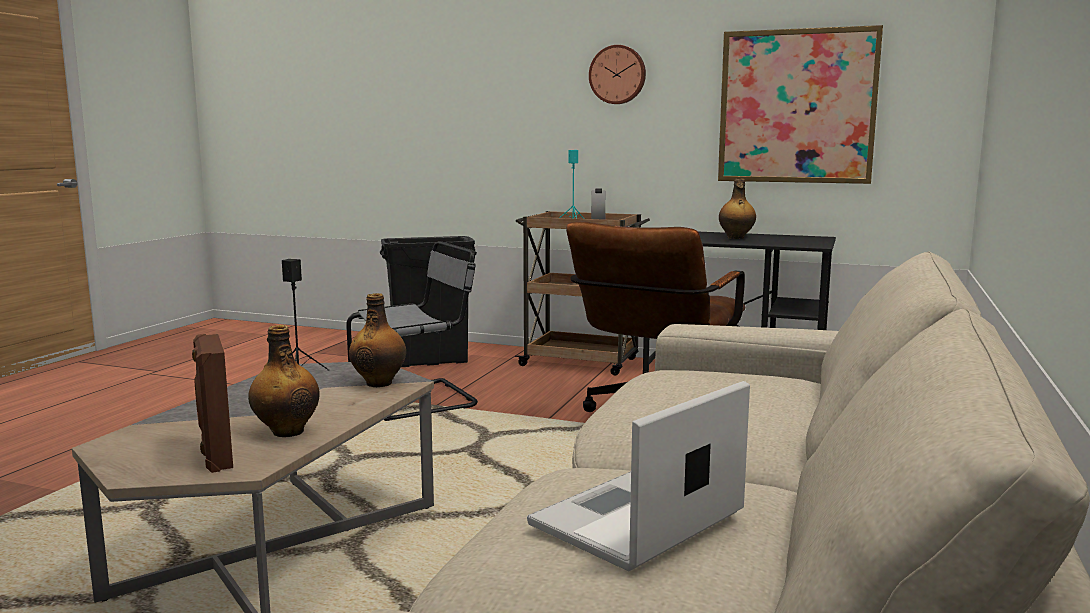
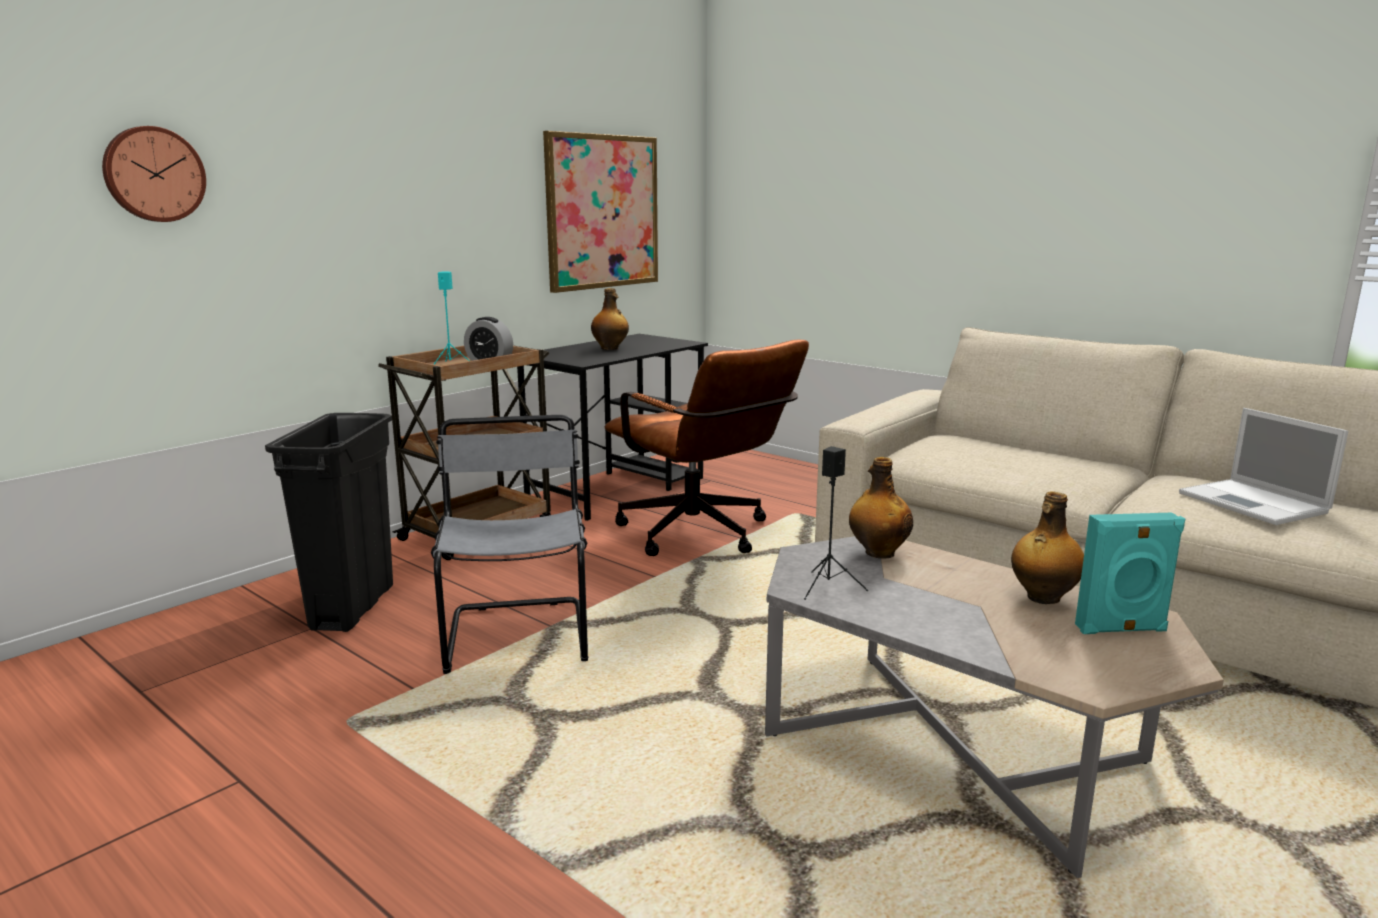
camera: 70 degrees left, 5 degrees up
brown speaker [192,334,233,473] -> turquoise speaker [1075,513,1185,634]
wall clock [589,45,646,104] -> wall clock moved to [102,126,206,222]

